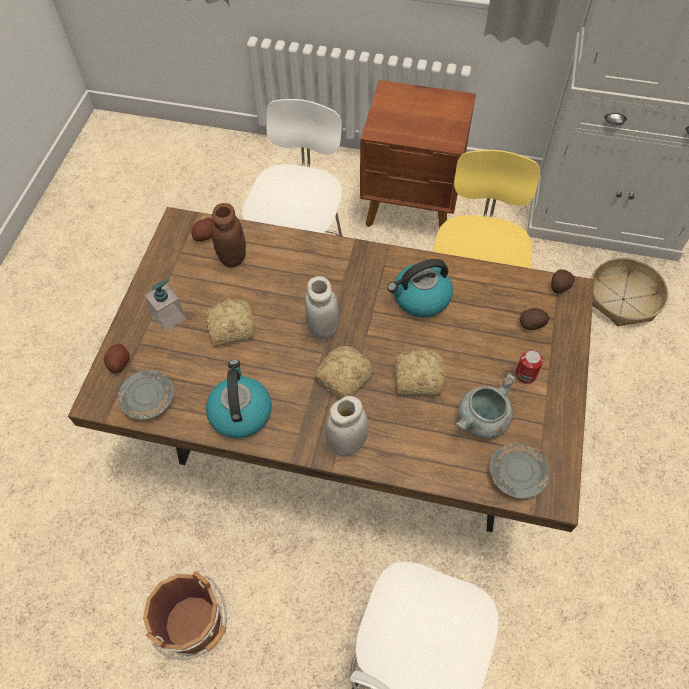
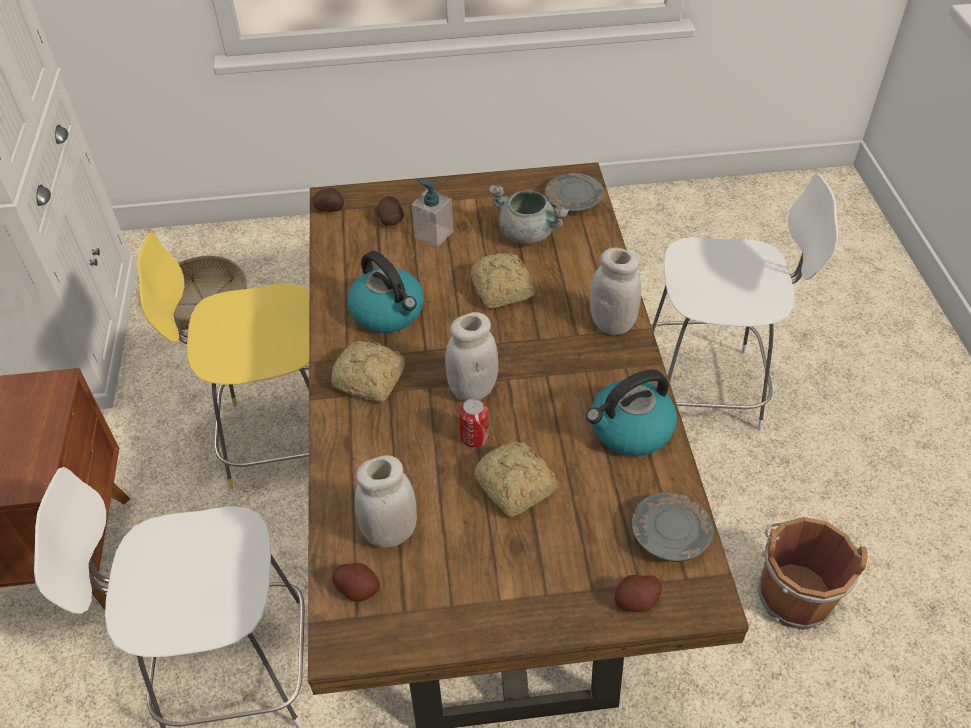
camera: 110 degrees left, 10 degrees down
soap dispenser [144,278,186,331] -> soap dispenser moved to [411,179,454,247]
brown jar [211,203,246,267] -> white jar [355,455,417,548]
bread [314,346,374,399] -> bread moved to [331,341,405,402]
can [515,350,543,384] -> can moved to [459,398,489,447]

